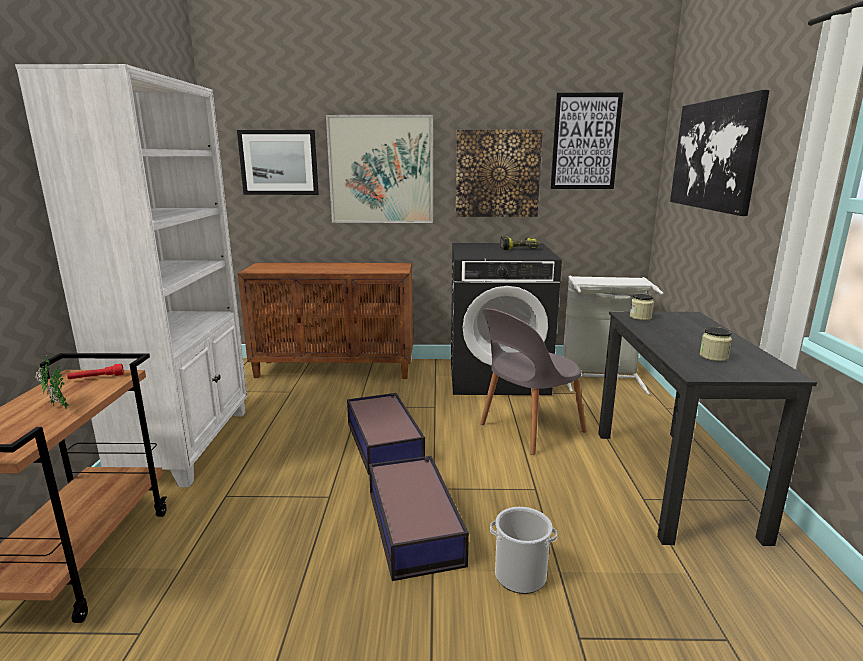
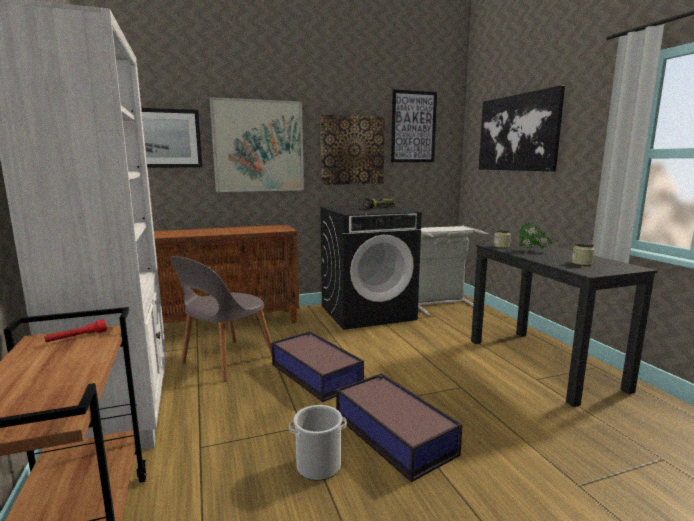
camera: 20 degrees left, 5 degrees down
potted plant [35,357,70,409] -> potted plant moved to [518,222,553,251]
grey chair [480,308,587,455] -> grey chair moved to [170,256,272,382]
bucket [490,507,557,594] -> bucket moved to [289,405,347,481]

